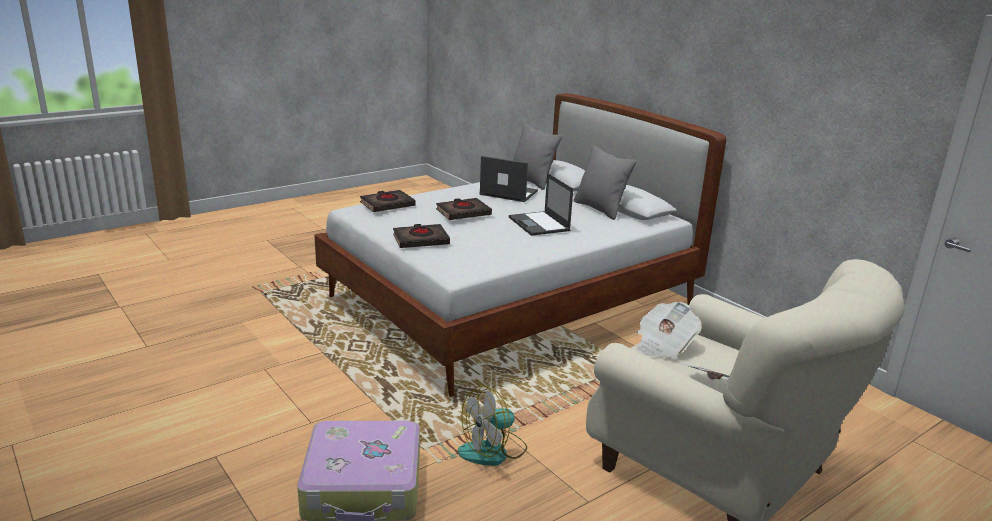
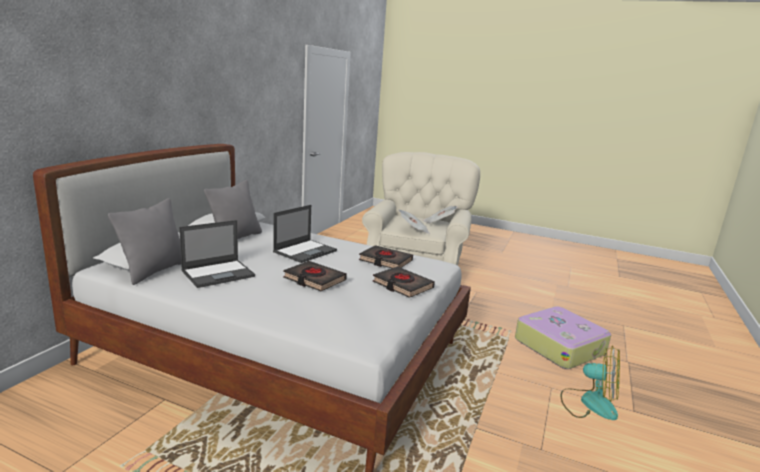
camera: 120 degrees left, 5 degrees down
black book [360,190,415,212] -> black book moved to [359,245,413,268]
fan [457,385,527,466] -> fan moved to [561,345,620,420]
laptop [479,156,538,202] -> laptop turned 120 degrees counterclockwise [179,220,255,288]

